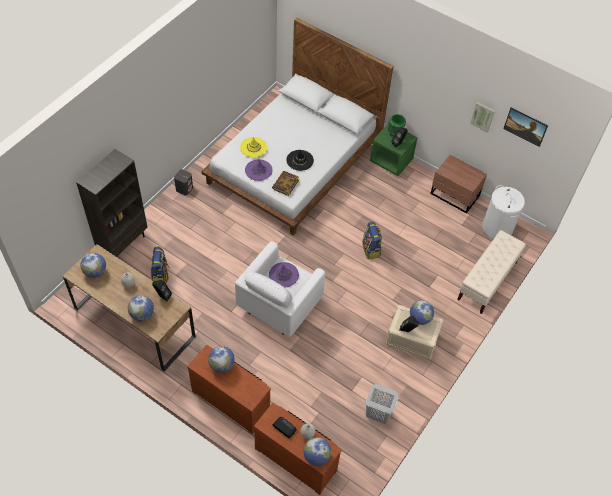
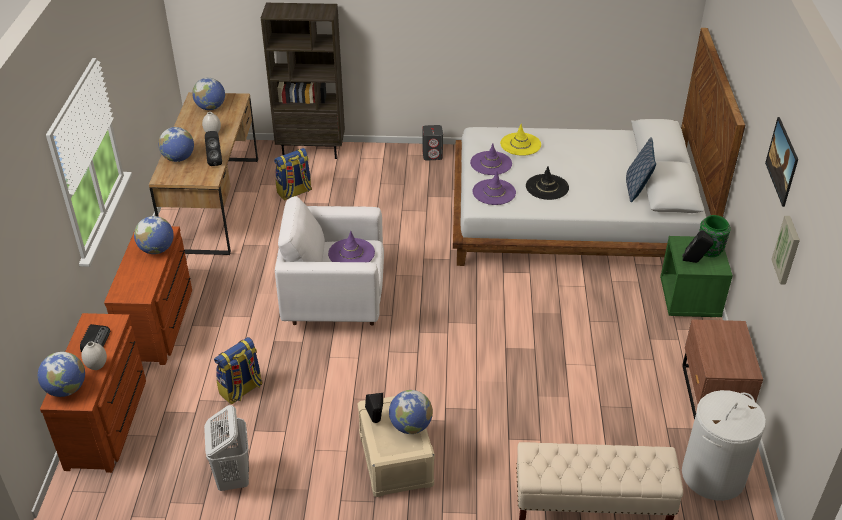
camera: 60 degrees right, 15 degrees down
book [272,171,299,196] -> purple hat [472,171,516,205]
backpack [362,222,382,259] -> backpack moved to [214,337,262,404]
picture [503,107,548,147] -> picture moved to [765,117,798,207]
none -> pillow [626,137,656,202]

